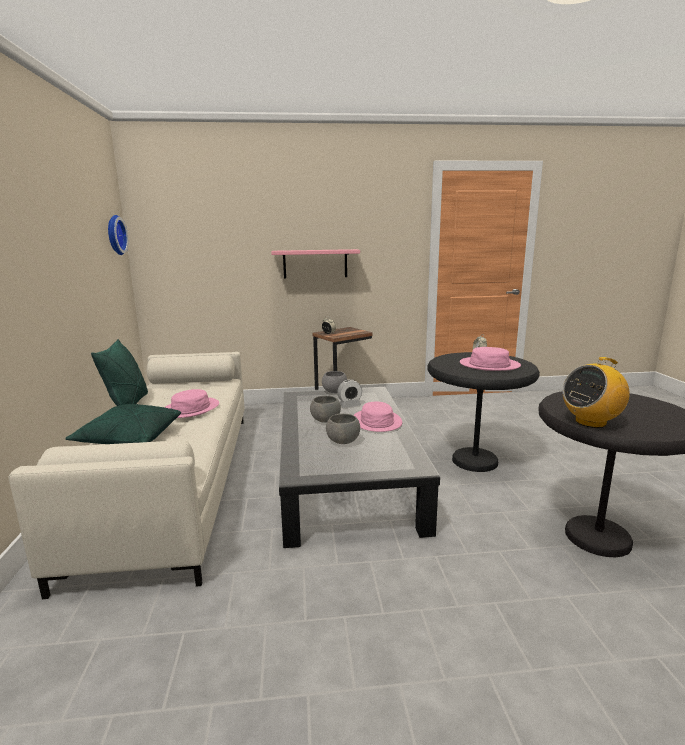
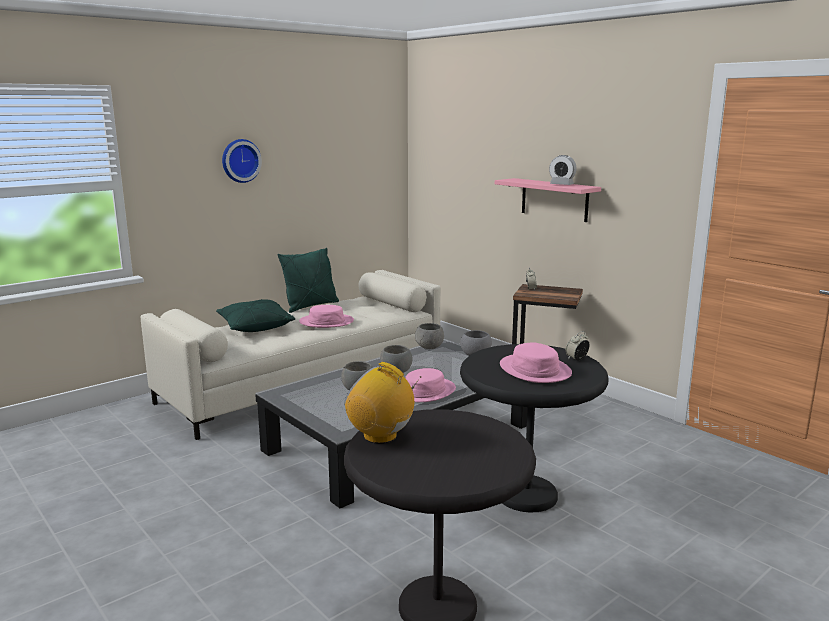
camera: 55 degrees right, 0 degrees up
wall clock [108,215,129,255] -> wall clock moved to [222,139,262,183]
alarm clock [337,379,362,408] -> alarm clock moved to [549,155,576,185]
none -> grey bowl [415,323,444,349]

